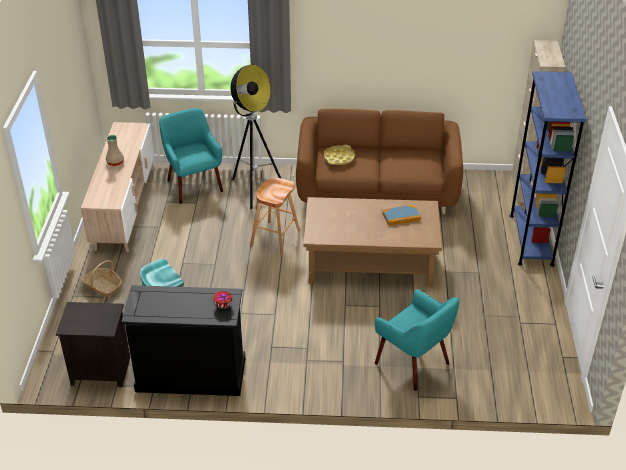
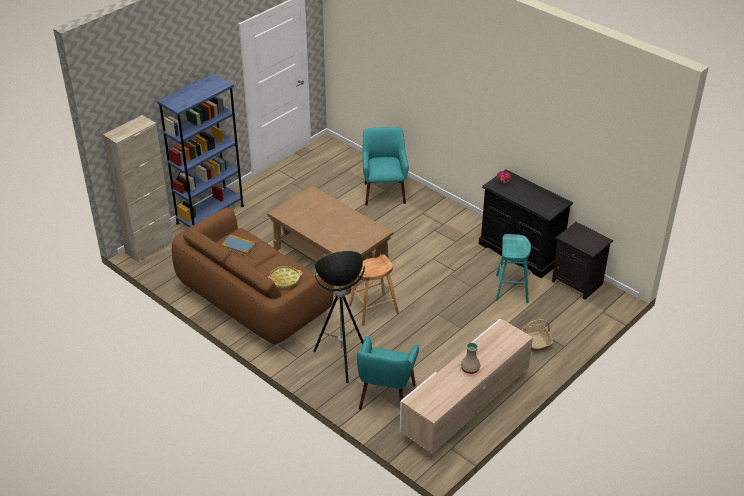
camera: 140 degrees left, 0 degrees up
book [382,205,421,225] -> book moved to [221,235,256,256]

